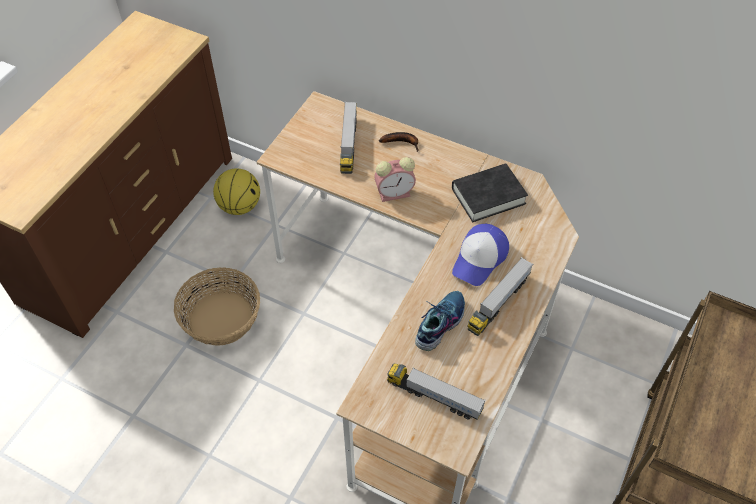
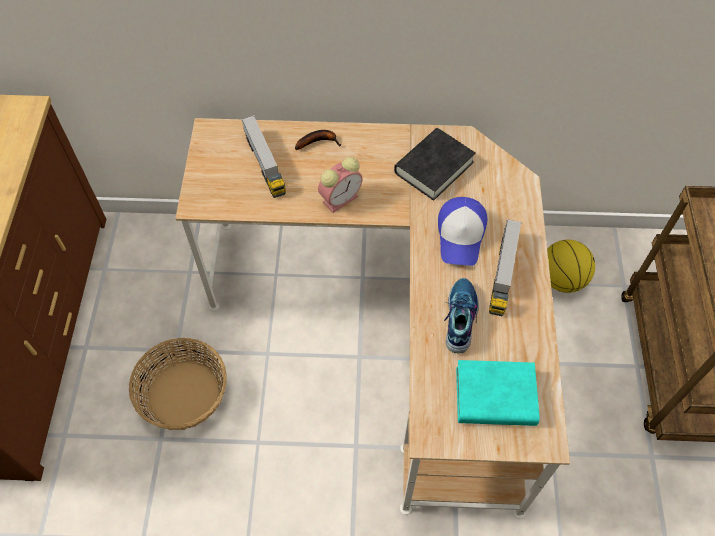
camera: 25 degrees left, 5 degrees up
basketball [213,168,260,215] -> basketball moved to [547,240,595,293]
toy truck [387,363,485,420] -> turquoise book [456,360,540,426]

